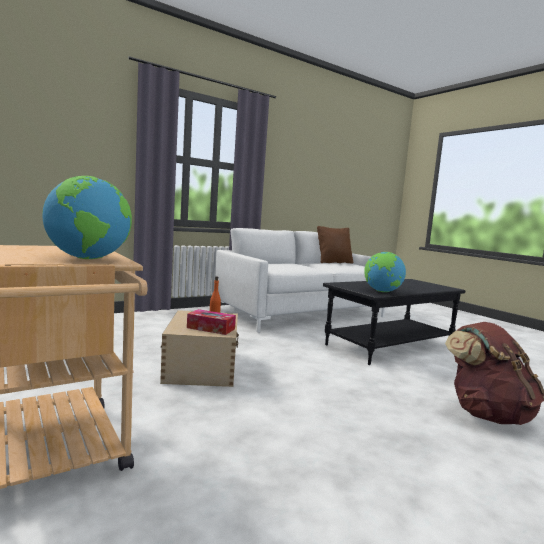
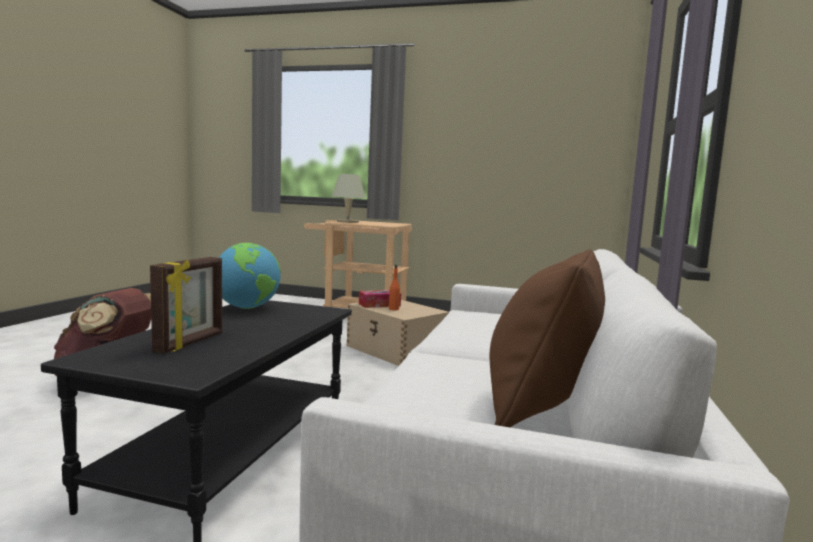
camera: 140 degrees right, 0 degrees up
globe [42,176,132,259] -> beige table lamp [332,174,366,223]
none -> picture frame [150,257,222,353]

